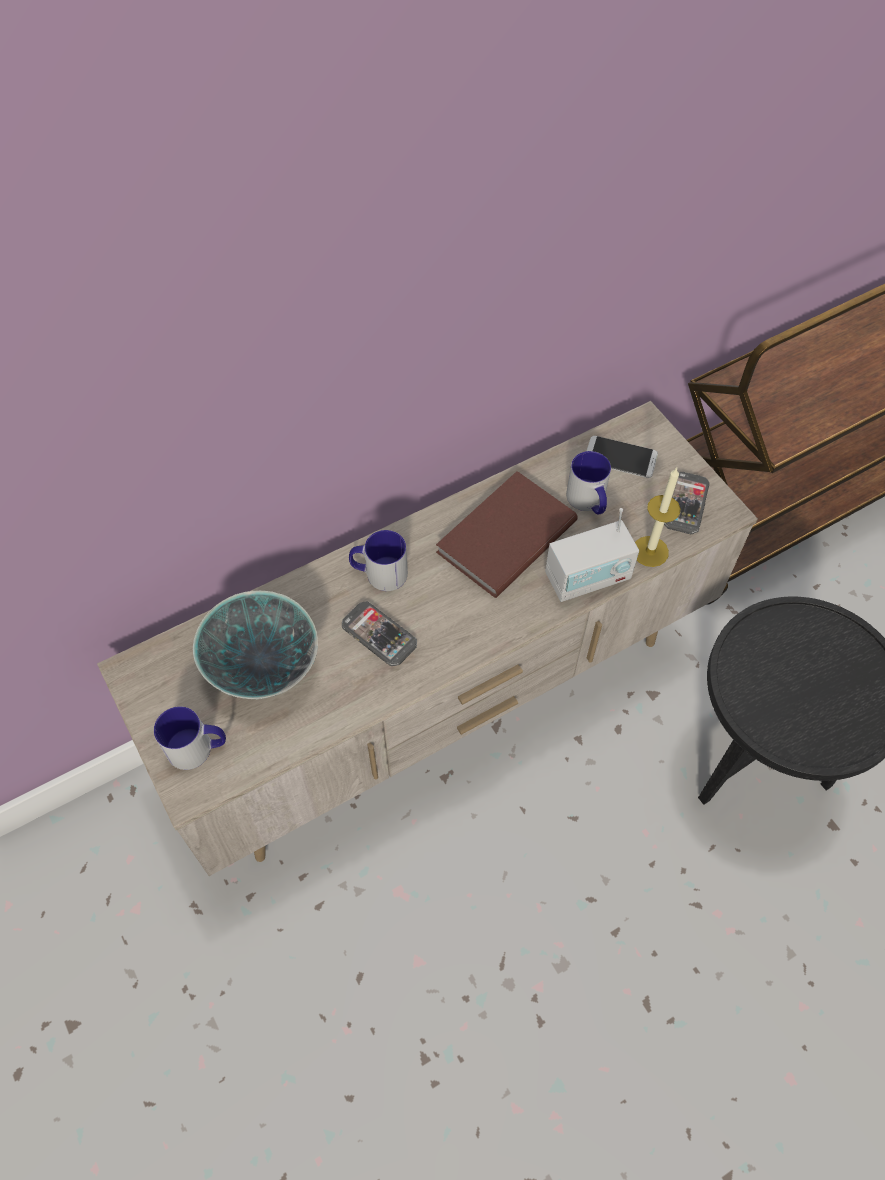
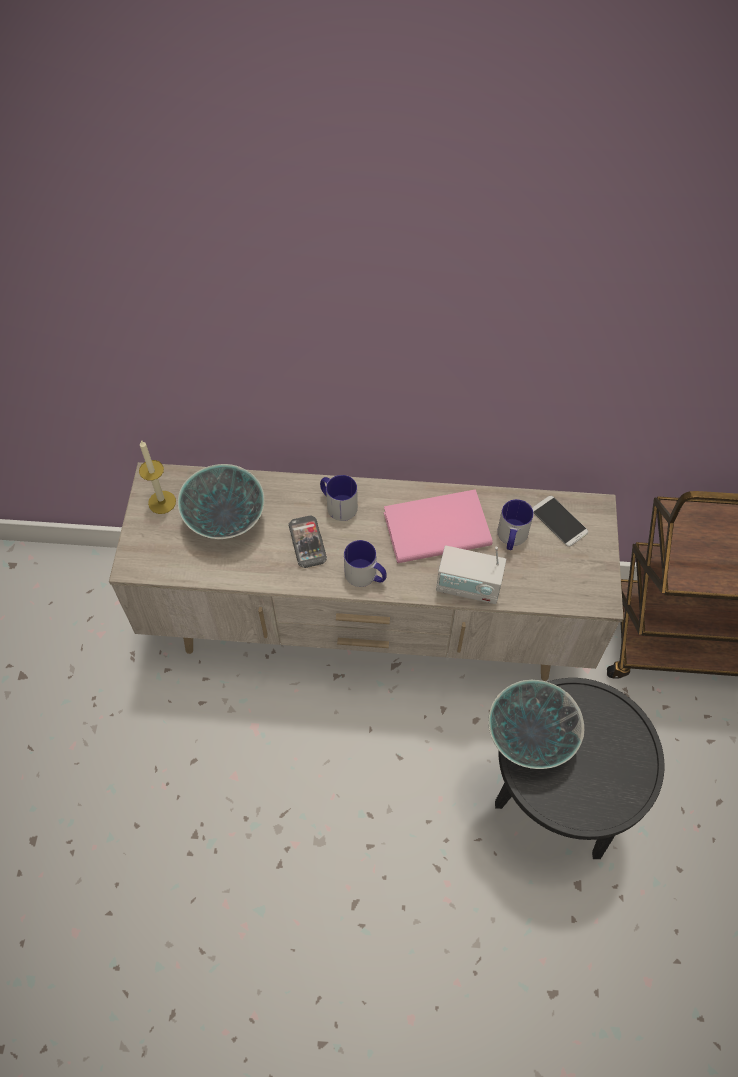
camera: 35 degrees right, 0 degrees up
mug [154,706,226,770] -> mug moved to [344,540,387,587]
brown book [436,471,578,598] -> pink book [384,489,492,563]
candle [635,468,680,567] -> candle moved to [139,440,176,514]
phone [664,472,710,534] -> none
none -> bowl [488,680,584,769]

